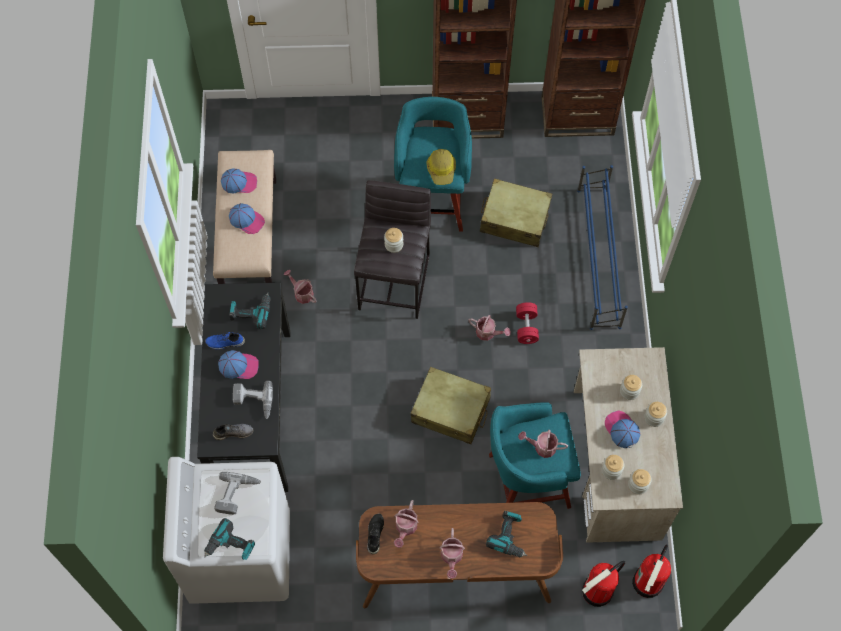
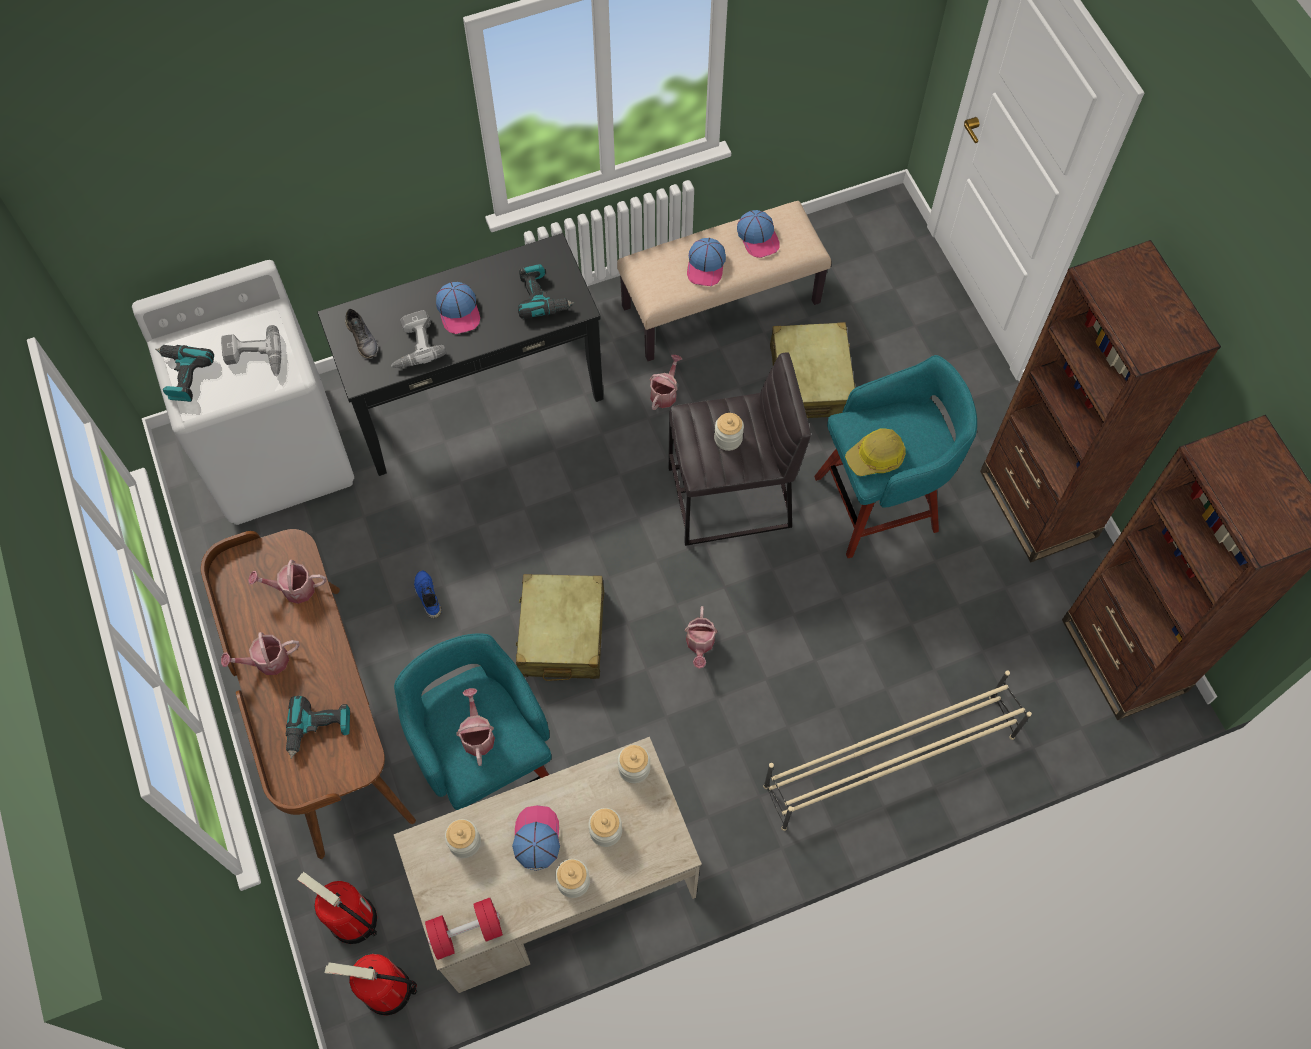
camera: 70 degrees right, 0 degrees up
blue shoe [205,332,245,350] -> blue shoe moved to [414,570,442,618]
black shoe [367,513,384,554] -> none
beige suitcase [480,178,552,247] -> beige suitcase moved to [770,322,856,418]
red dumbbell [516,302,539,344] -> red dumbbell moved to [425,898,503,960]
blue shoe rack [577,165,628,330] -> beige shoe rack [763,671,1032,831]
cap [605,410,640,448] -> cap turned 45 degrees counterclockwise [512,805,560,871]
jar [628,469,652,494] -> jar moved to [618,745,650,784]

